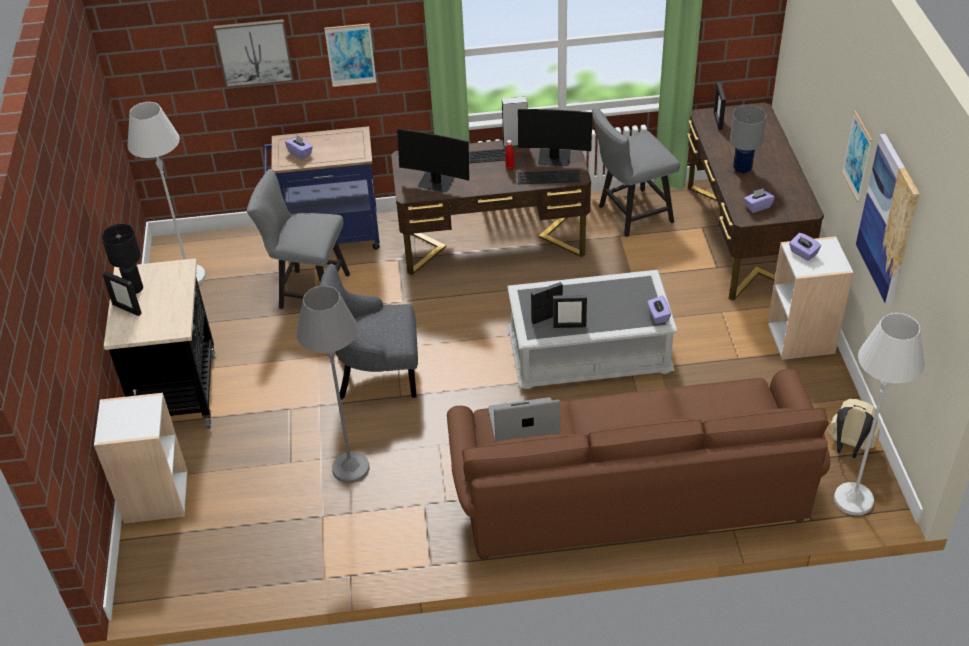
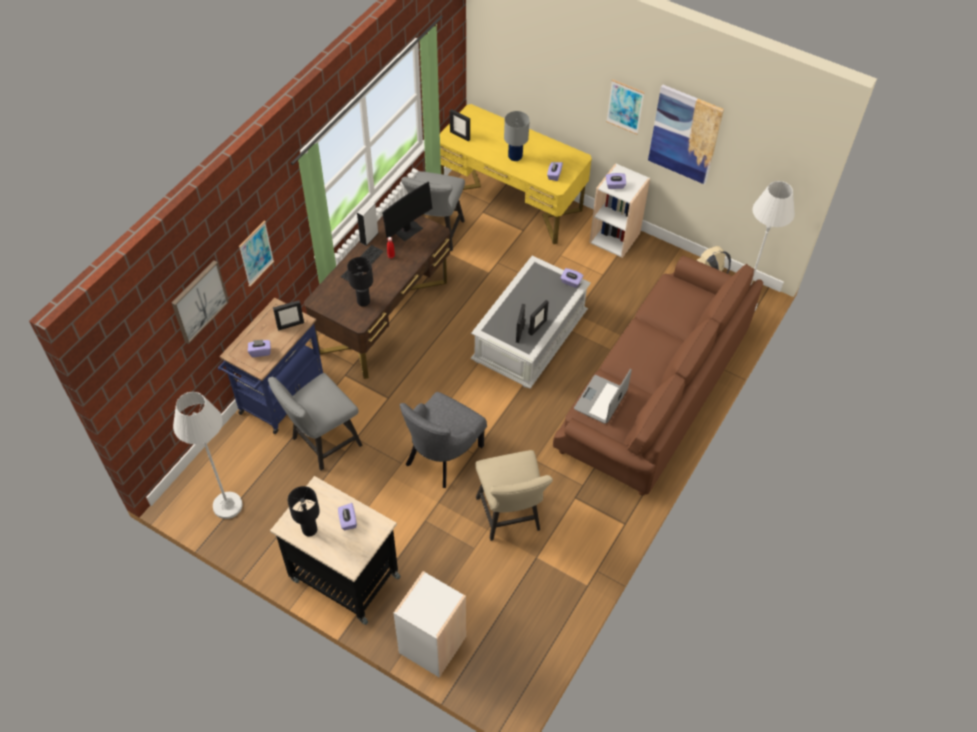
camera: 55 degrees left, 10 degrees up
picture frame [102,271,142,316] -> picture frame moved to [273,300,304,331]
grey floor lamp [296,286,370,483] -> beige chair [475,450,553,541]
monitor [397,129,469,192] -> black table lamp [347,257,373,307]
keyboard [518,170,580,184] -> none
brown desk [687,102,824,301] -> yellow desk [440,104,592,244]
none -> purple tissue box [338,503,357,530]

